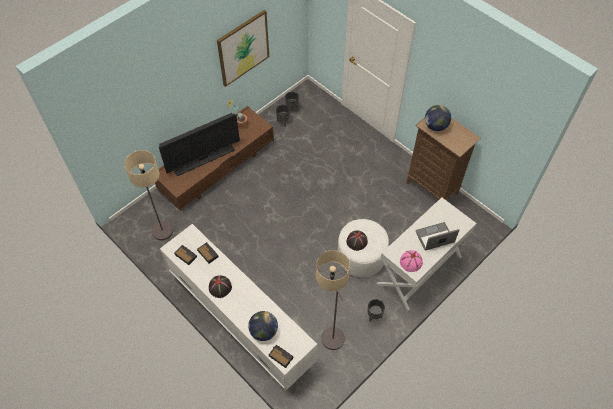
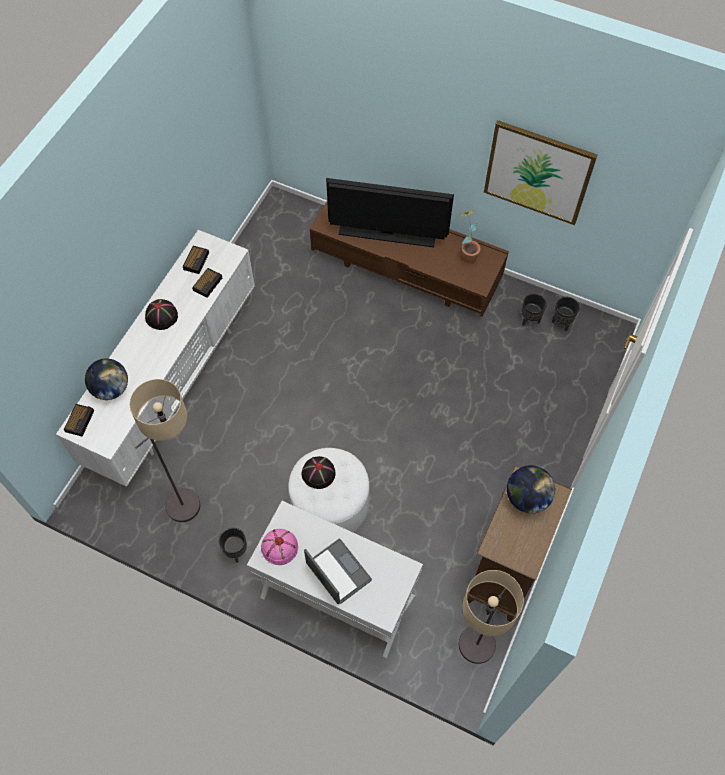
camera: 70 degrees right, 5 degrees up
beige floor lamp [125,150,173,240] -> beige floor lamp moved to [459,570,524,664]
television [159,113,240,176] -> television turned 150 degrees clockwise [326,178,454,247]

